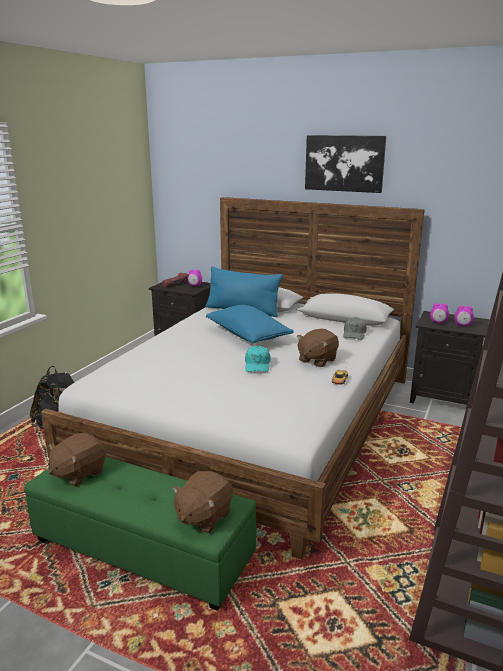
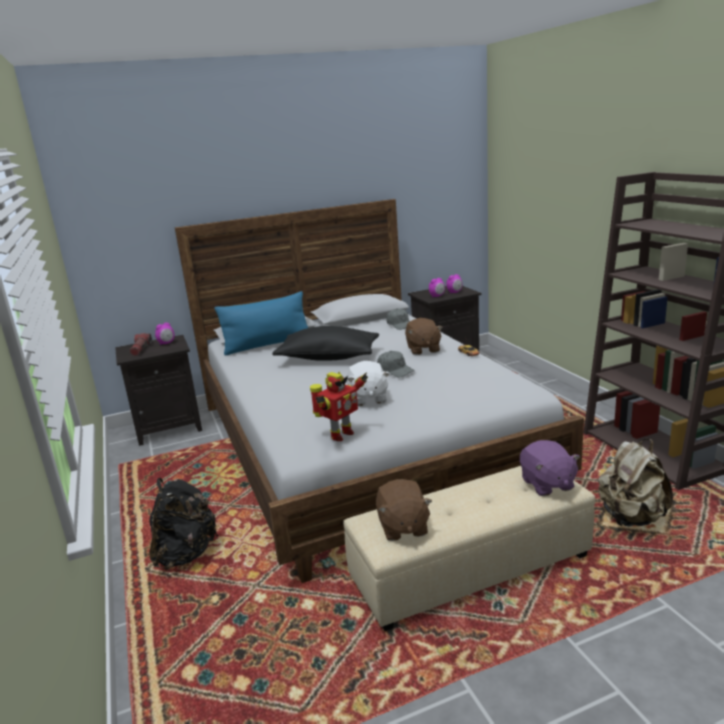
camera: 45 degrees left, 0 degrees up
green ottoman [24,456,256,611] -> beige ottoman [343,466,596,631]
brown plush toy [172,471,233,533] -> purple plush toy [520,440,580,496]
blue pillow [206,305,294,343] -> black pillow [272,326,379,361]
turquoise cap [245,346,271,372] -> grey cap [377,351,415,377]
picture [305,135,386,193] -> none
none -> toy robot [310,372,368,441]
none -> white plush toy [347,361,390,406]
none -> beige backpack [598,439,673,526]

